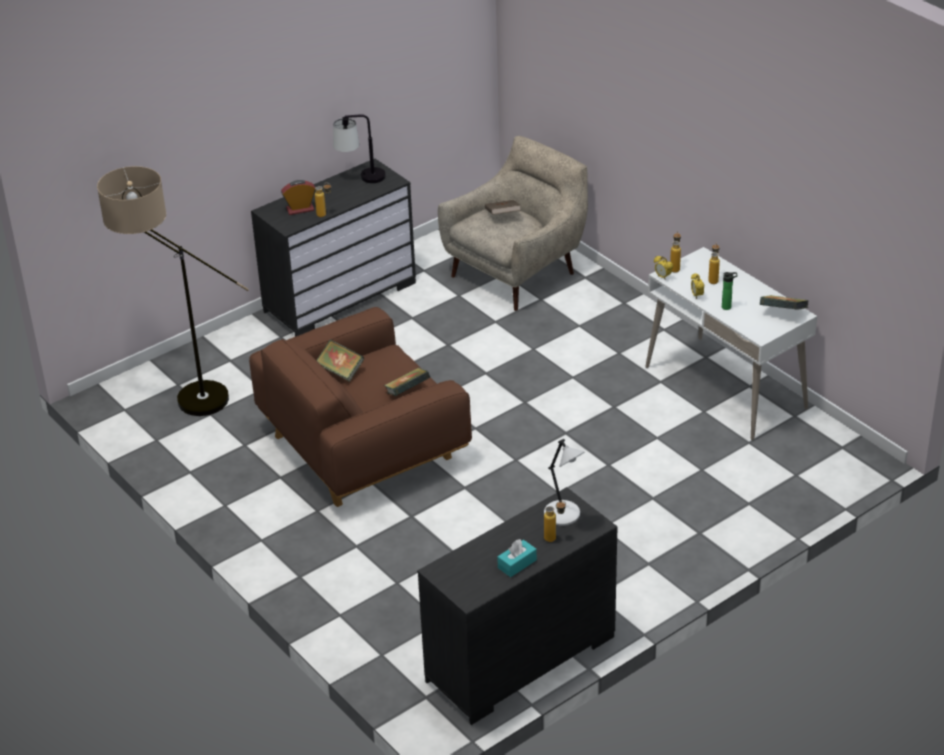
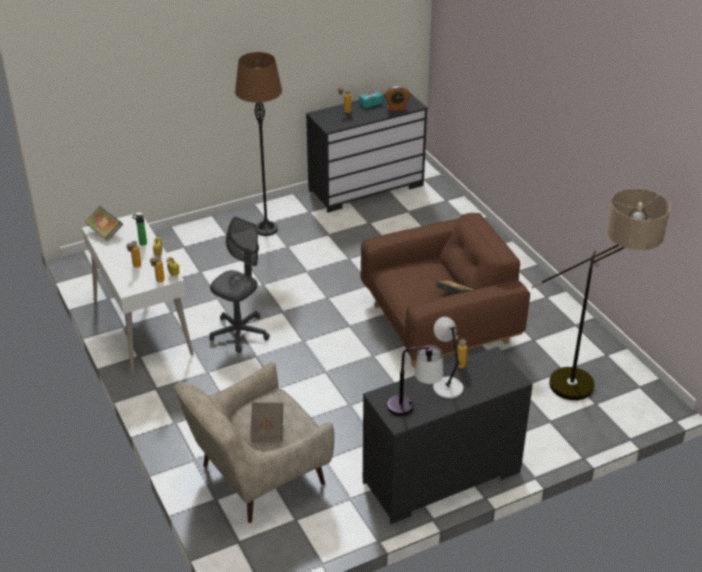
camera: 170 degrees left, 0 degrees up
alarm clock [281,180,316,215] -> alarm clock moved to [385,86,410,112]
book [384,368,430,396] -> none
grey table lamp [544,439,585,526] -> grey table lamp moved to [433,317,464,399]
none -> grey office chair [209,216,270,353]
none -> brown floor lamp [235,52,282,236]

